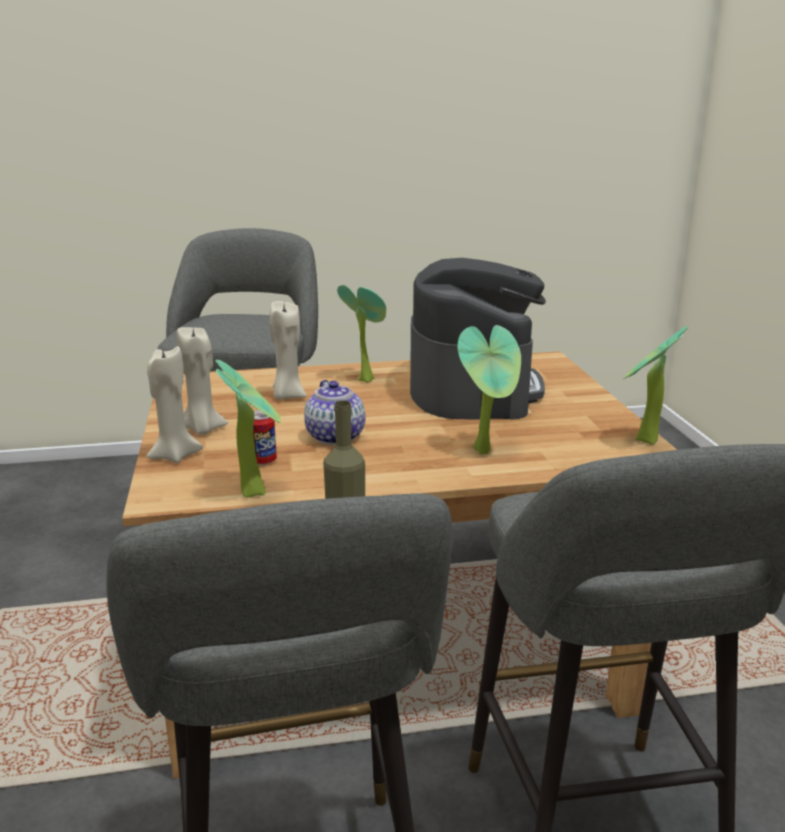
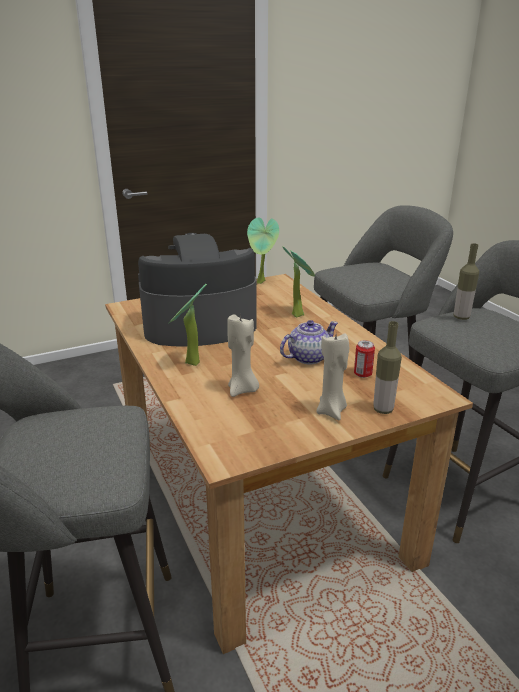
camera: 105 degrees left, 5 degrees up
beige candle [146,346,203,463] -> bottle [373,321,402,414]
potted plant [215,360,281,498] -> none

